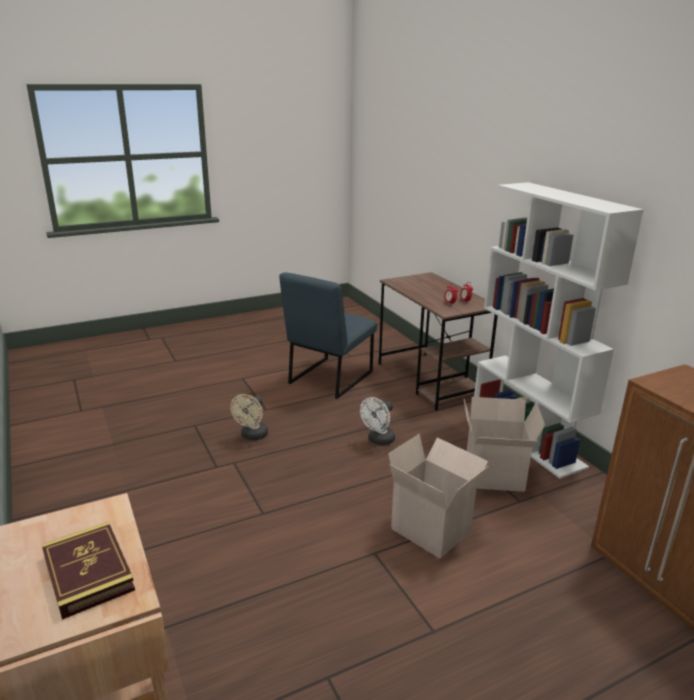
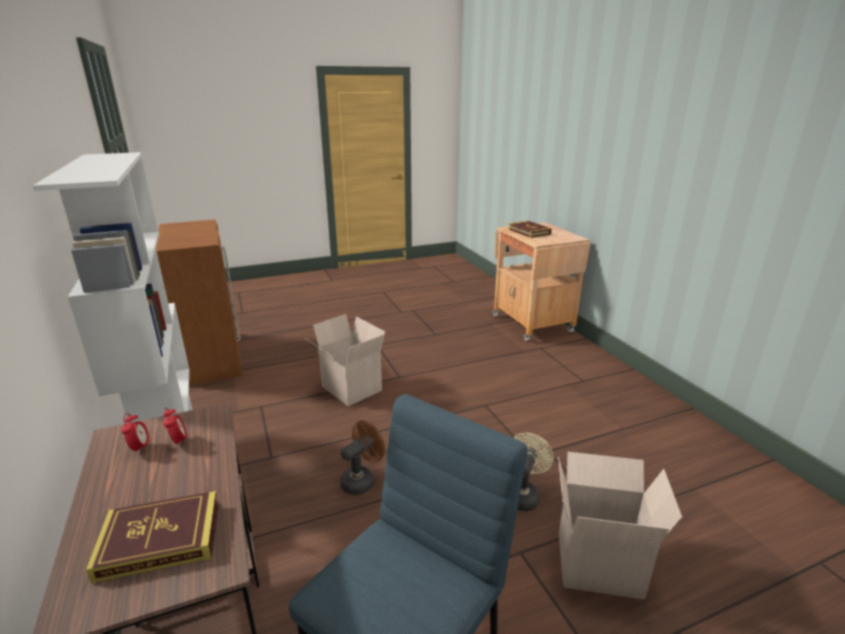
camera: 175 degrees left, 0 degrees up
white fan [360,397,395,445] -> brown fan [340,420,385,495]
cardboard box [464,397,545,492] -> cardboard box moved to [558,452,682,600]
none -> book [86,491,219,583]

